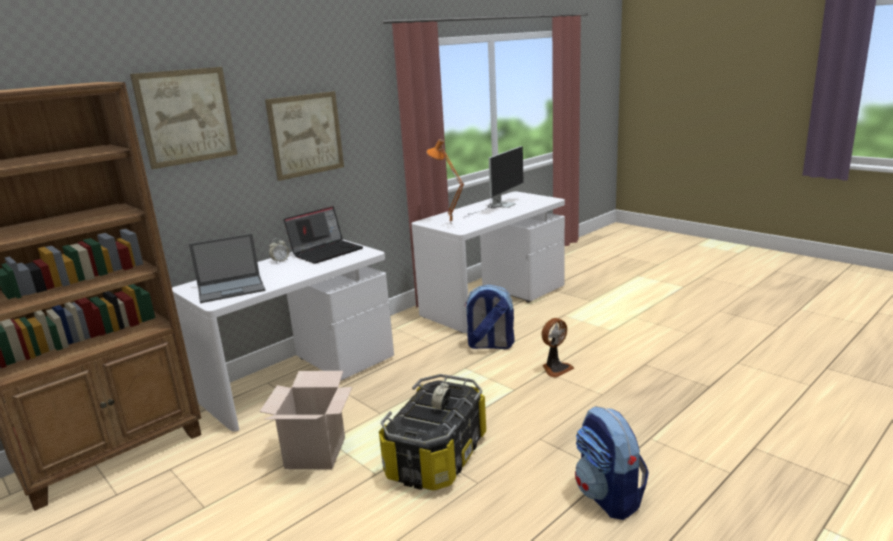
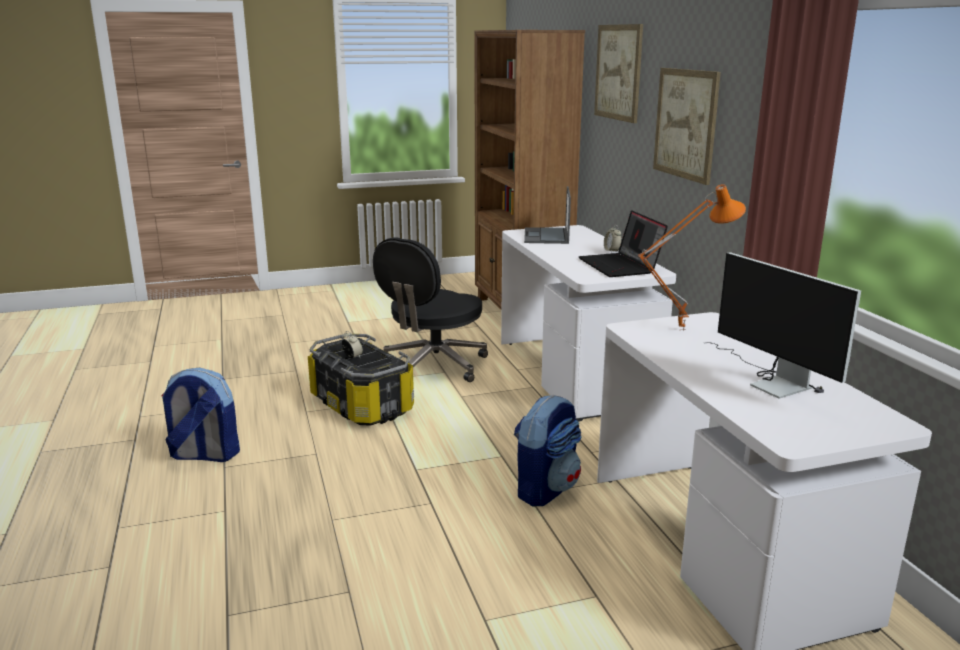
camera: 115 degrees right, 0 degrees up
cardboard box [260,371,352,470] -> black office chair [373,238,488,382]
fan [541,318,574,378] -> none

